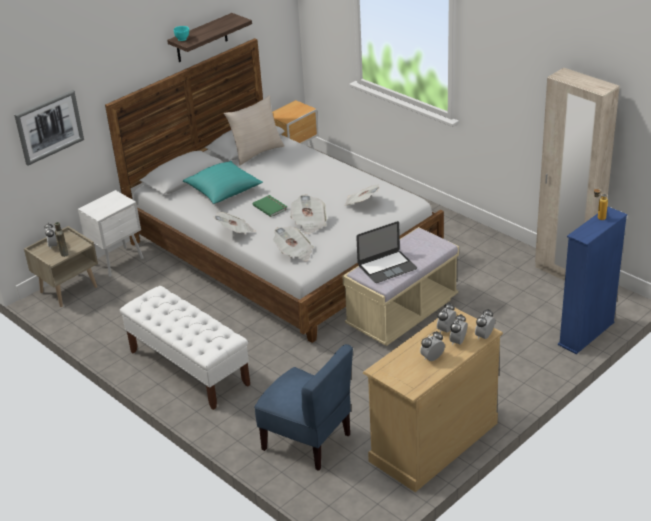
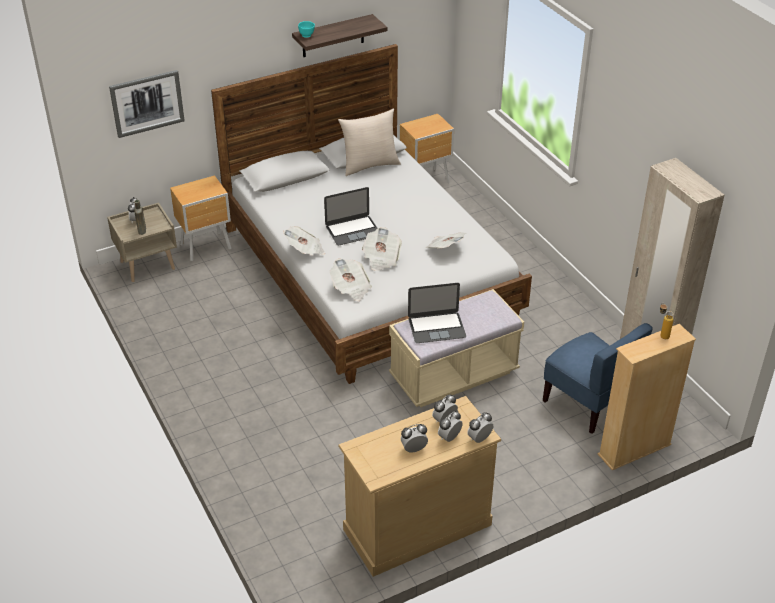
camera: 15 degrees right, 5 degrees up
white nightstand [78,190,144,277] -> brown nightstand [170,175,231,261]
white bench [120,286,250,410] -> none
turquoise pillow [183,161,263,204] -> none
green book [252,195,288,217] -> laptop [324,187,378,245]
blue chair [254,344,353,471] -> blue chair moved to [543,323,653,434]
blue bookcase [558,206,627,354] -> beige bookcase [598,324,696,470]

